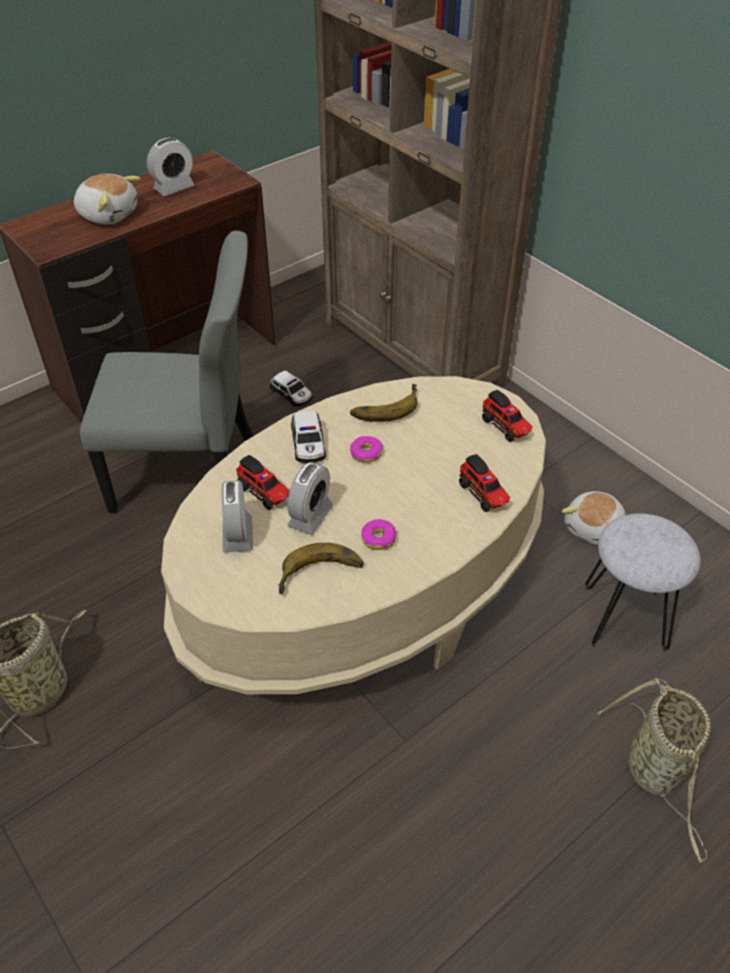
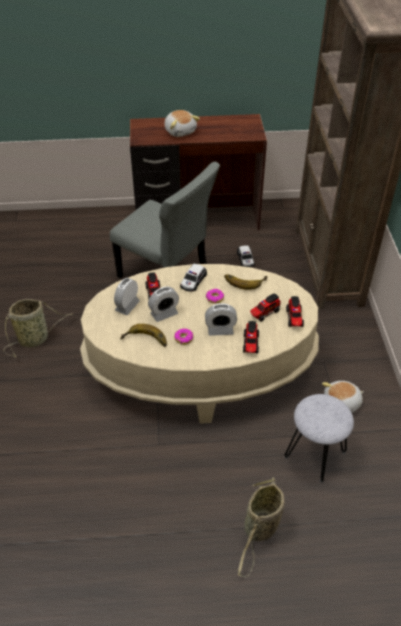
camera: 35 degrees right, 0 degrees up
alarm clock [147,138,194,196] -> alarm clock moved to [205,303,237,336]
none -> toy truck [250,293,281,322]

